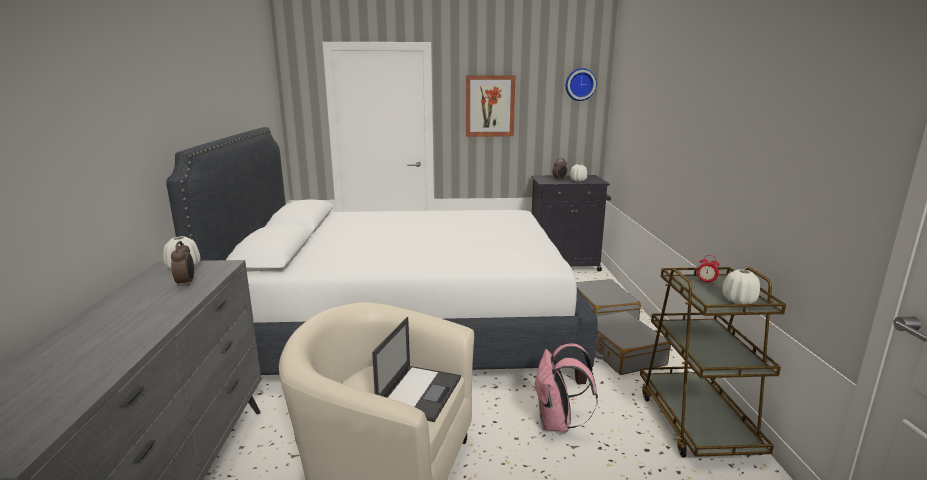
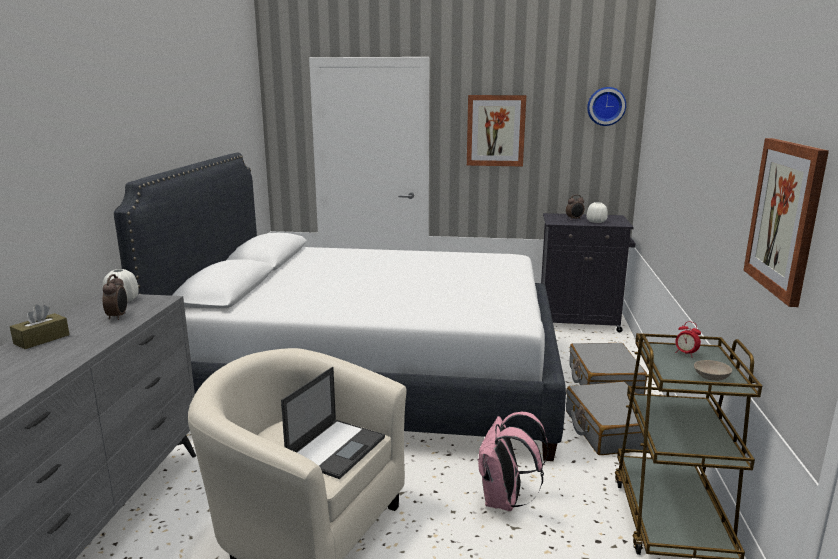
camera: 10 degrees right, 0 degrees up
white vase [722,269,760,304] -> beige bowl [694,360,732,381]
none -> brown tissue box [10,305,70,349]
none -> picture [744,138,829,307]

